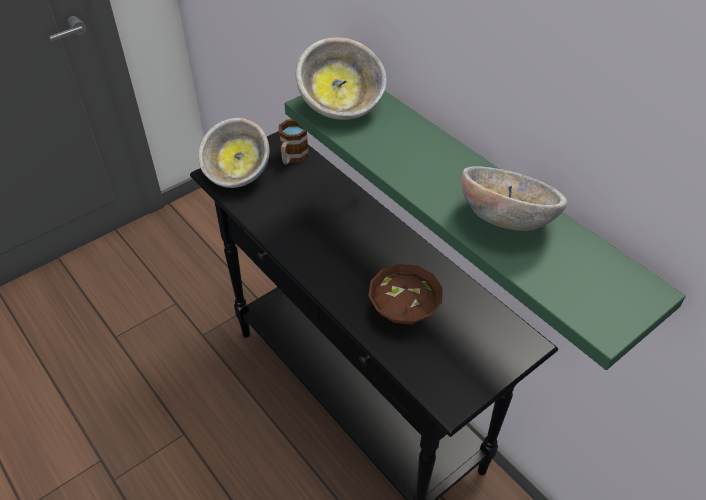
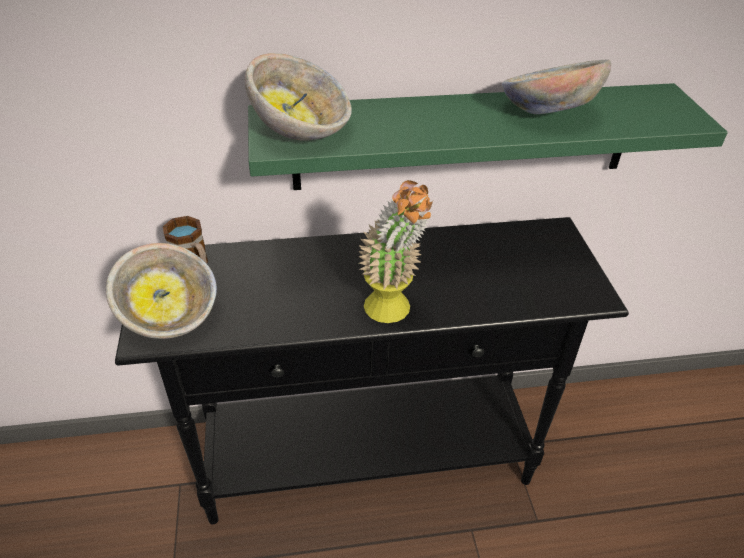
camera: 60 degrees left, 5 degrees down
brown bowl [368,264,443,324] -> none
none -> potted plant [359,180,433,323]

